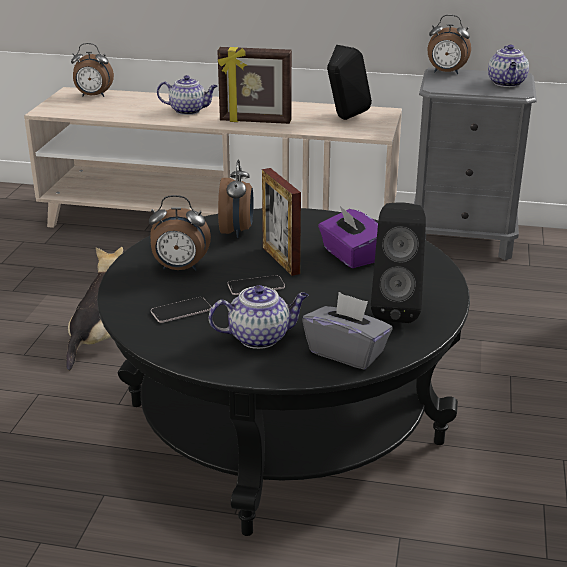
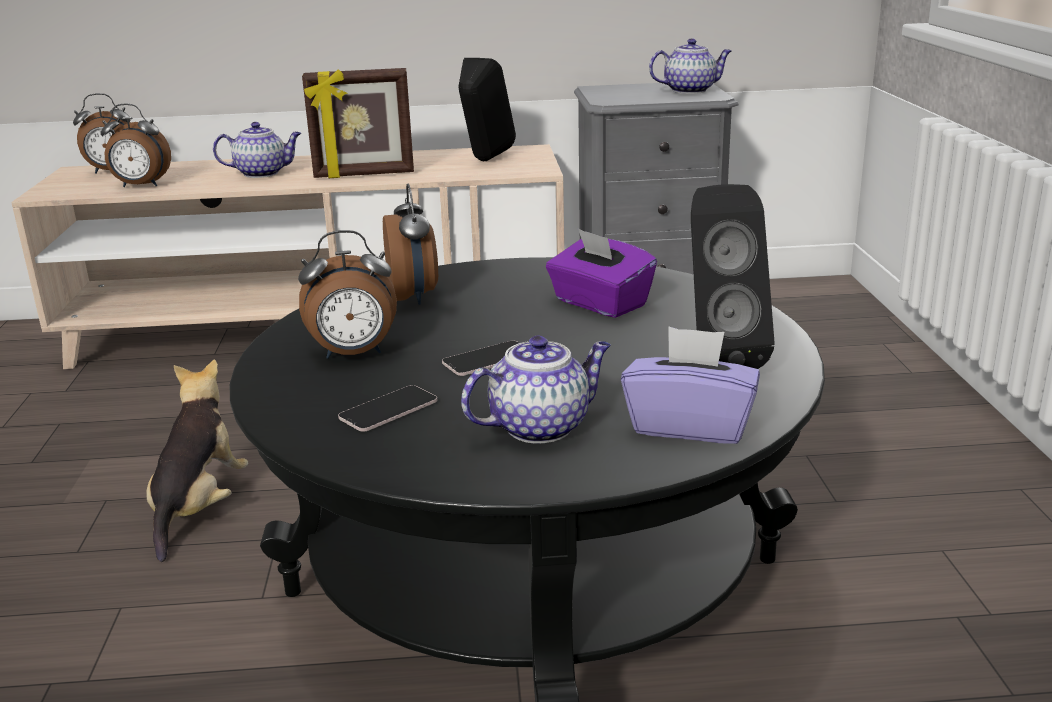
camera: 15 degrees left, 5 degrees down
picture frame [262,168,301,276] -> none
grey tissue box [302,292,393,370] -> purple tissue box [621,327,760,444]
alarm clock [427,15,471,74] -> alarm clock moved to [101,104,171,187]
teapot [488,45,529,87] -> teapot turned 90 degrees counterclockwise [649,39,732,94]

